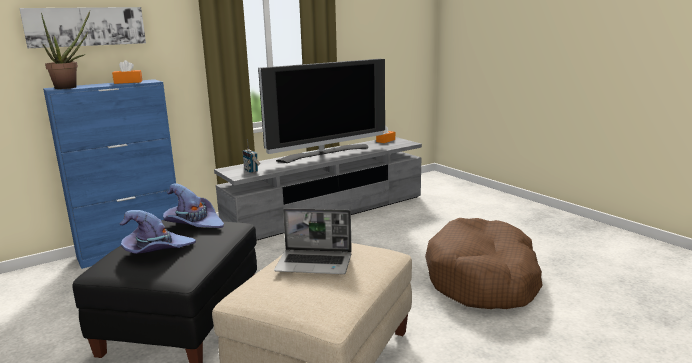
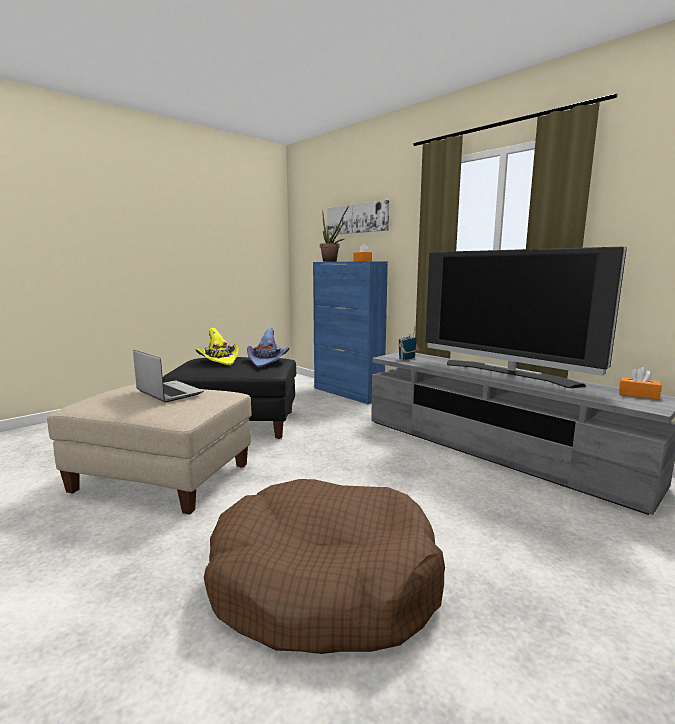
camera: 80 degrees right, 5 degrees down
purple hat [120,210,196,254] -> yellow hat [195,328,239,365]
laptop [274,208,352,274] -> laptop turned 135 degrees clockwise [133,350,204,402]

